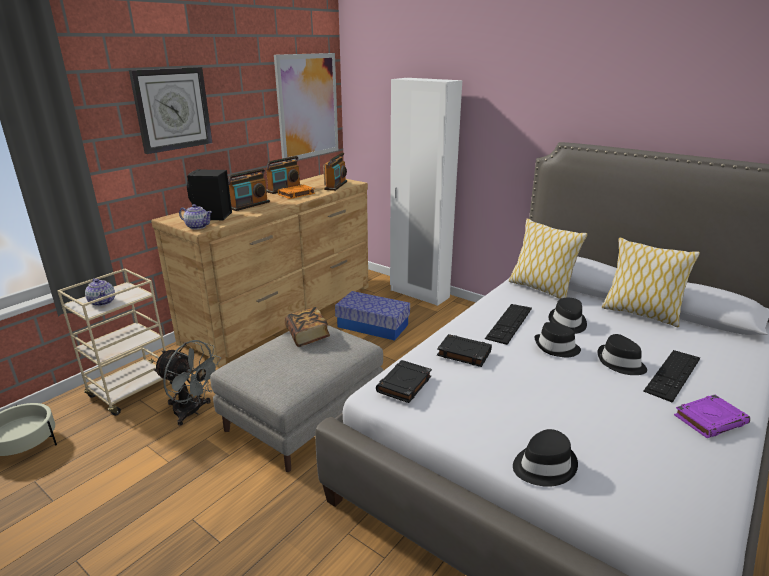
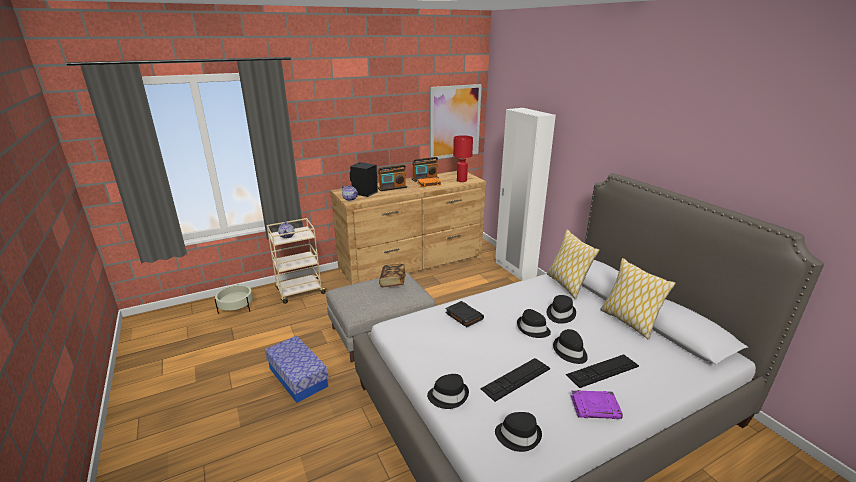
camera: 25 degrees right, 0 degrees up
wall clock [129,67,212,154] -> none
grey fan [153,340,221,426] -> none
radio [323,152,347,191] -> red table lamp [453,135,473,182]
storage box [335,291,410,341] -> storage box moved to [265,336,329,403]
black book [376,360,432,403] -> none
keyboard [485,304,532,345] -> keyboard moved to [480,358,550,402]
none -> black hat [495,412,542,452]

